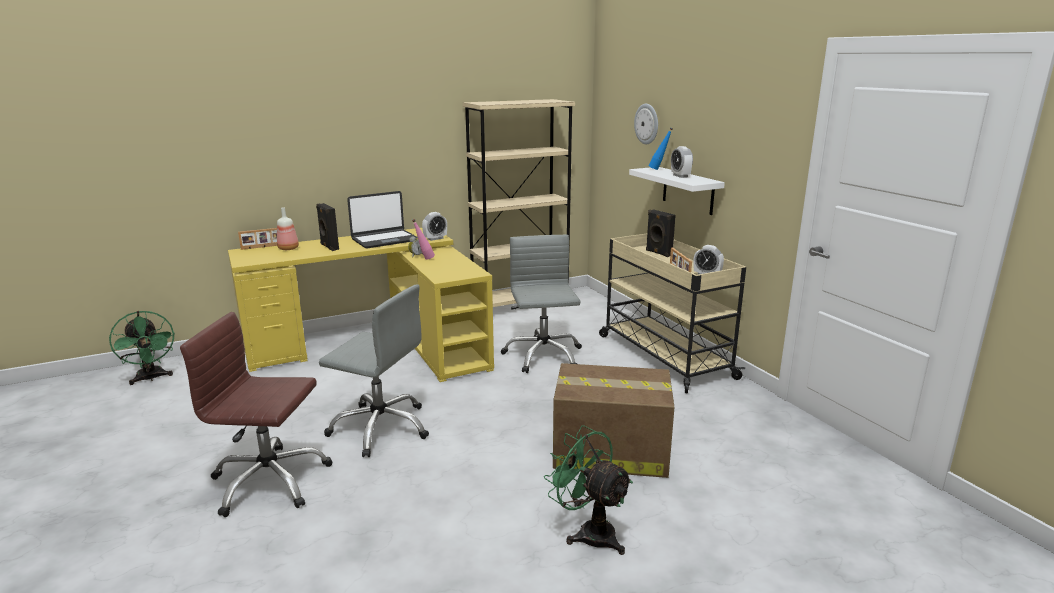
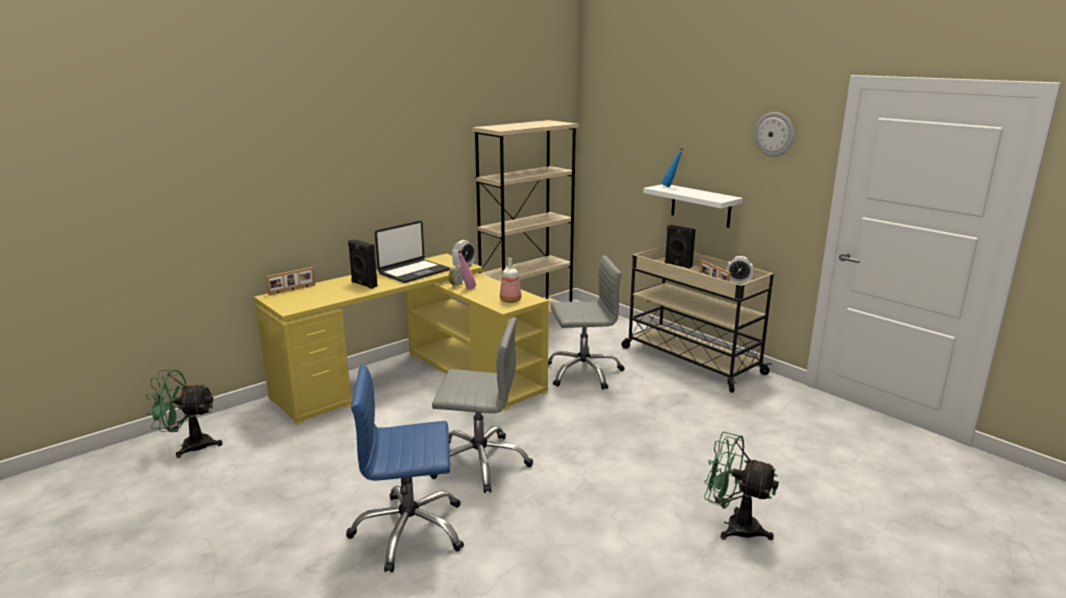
camera: 15 degrees left, 0 degrees up
green fan [109,311,175,385] -> green fan turned 135 degrees clockwise [146,370,223,458]
brown office chair [180,312,332,517] -> blue office chair [346,364,464,573]
bottle [277,207,299,250] -> bottle moved to [500,258,521,303]
grey office chair [501,235,582,373] -> grey office chair turned 105 degrees clockwise [548,255,624,390]
cardboard box [553,363,675,478] -> none
wall clock [634,104,658,144] -> wall clock moved to [754,112,794,157]
alarm clock [671,146,693,178] -> none

